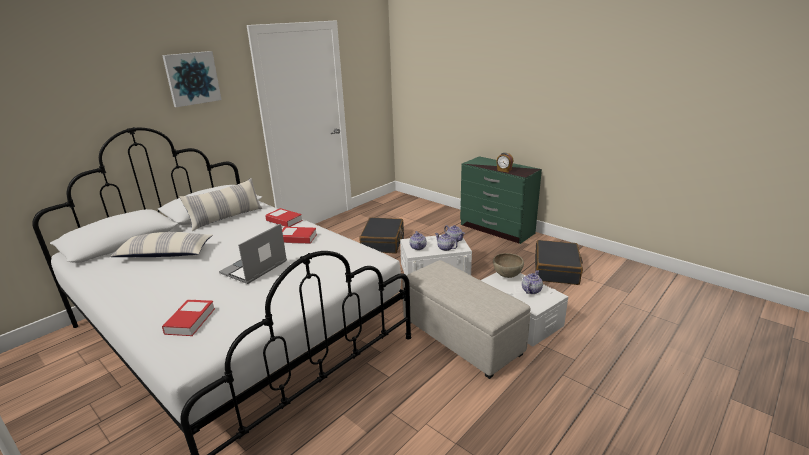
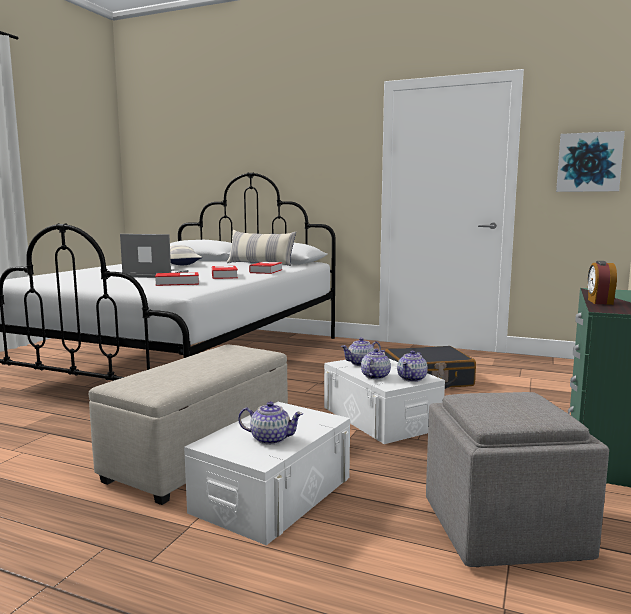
camera: 70 degrees right, 15 degrees down
picture [162,51,222,107] -> picture moved to [556,131,625,192]
book [162,300,215,336] -> book moved to [155,272,199,286]
brown bowl [493,253,524,278] -> none
black suitcase [535,240,583,285] -> grey ottoman [426,392,609,567]

